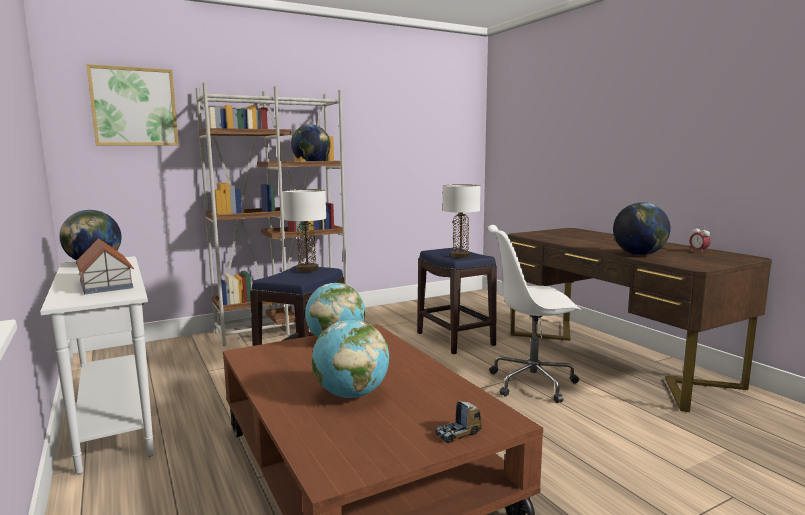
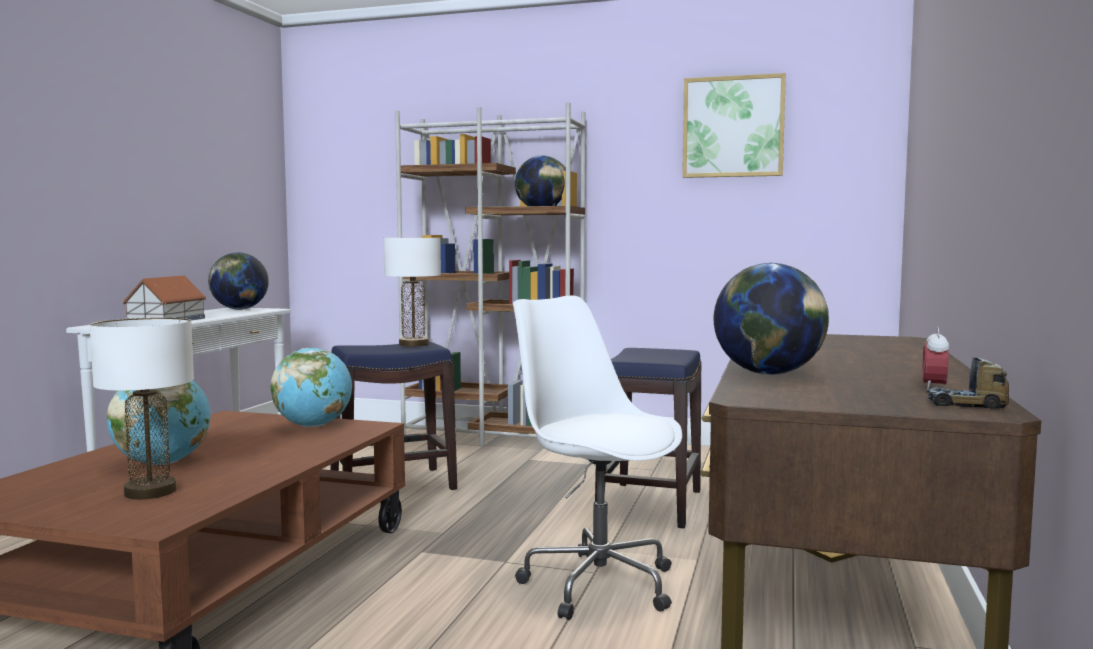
camera: 45 degrees right, 5 degrees down
picture [86,64,179,145] -> picture moved to [682,73,786,178]
toy truck [435,401,482,443] -> toy truck moved to [927,357,1009,409]
table lamp [443,184,481,258] -> table lamp moved to [90,318,194,499]

